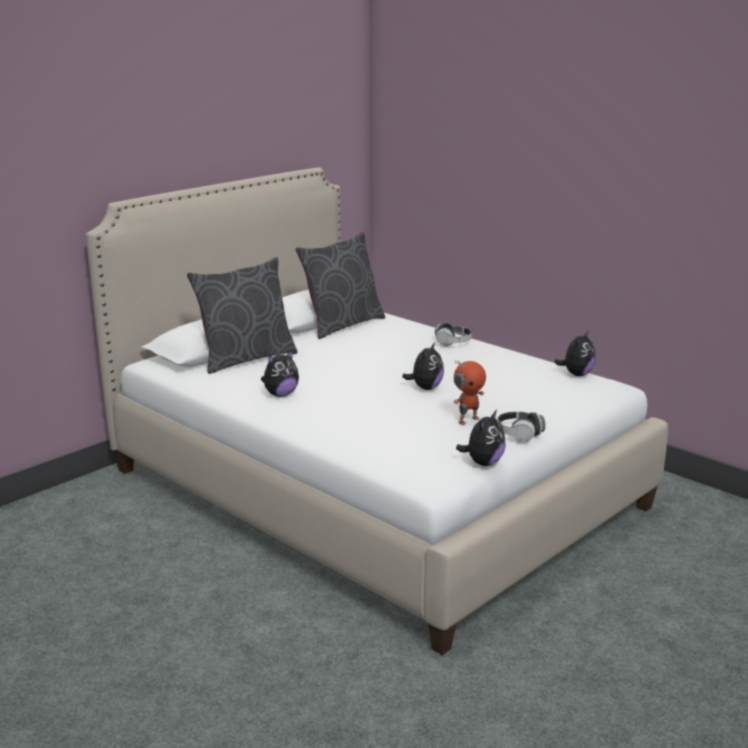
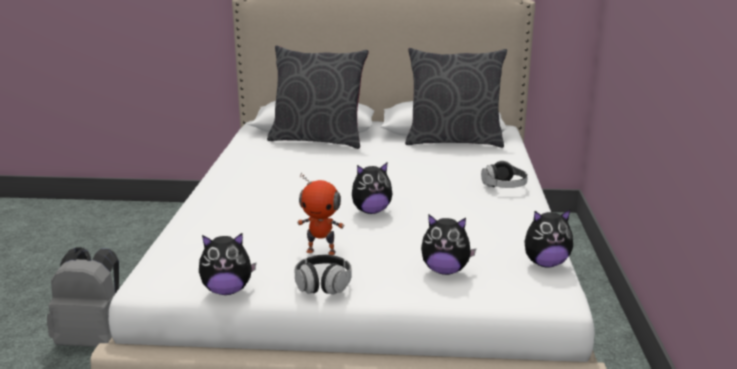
camera: 50 degrees right, 0 degrees up
plush toy [261,350,299,397] -> plush toy moved to [421,214,476,275]
none -> grey backpack [47,247,119,347]

